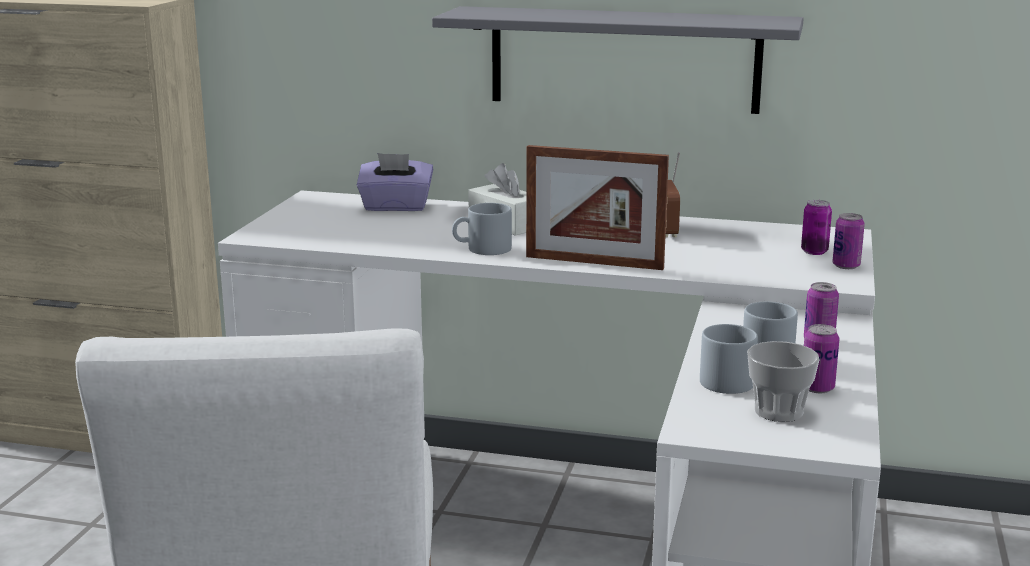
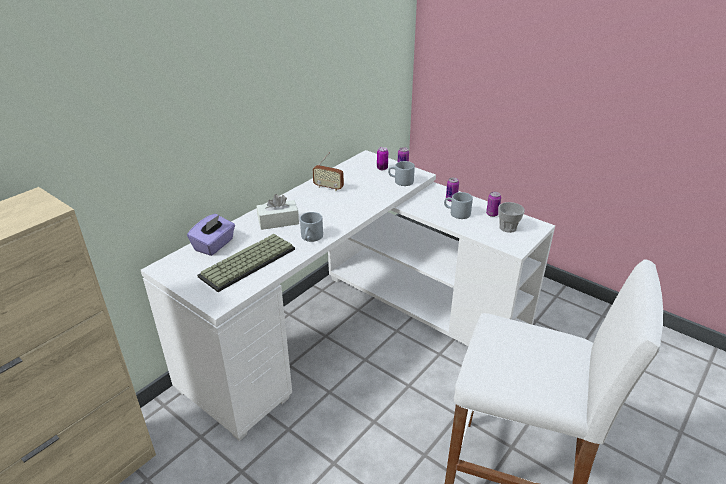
camera: 65 degrees left, 15 degrees up
grey shelf [432,6,804,114] -> none
picture frame [526,145,669,270] -> none
grey mug [700,324,758,394] -> grey mug moved to [388,161,415,186]
none -> keyboard [197,234,295,292]

